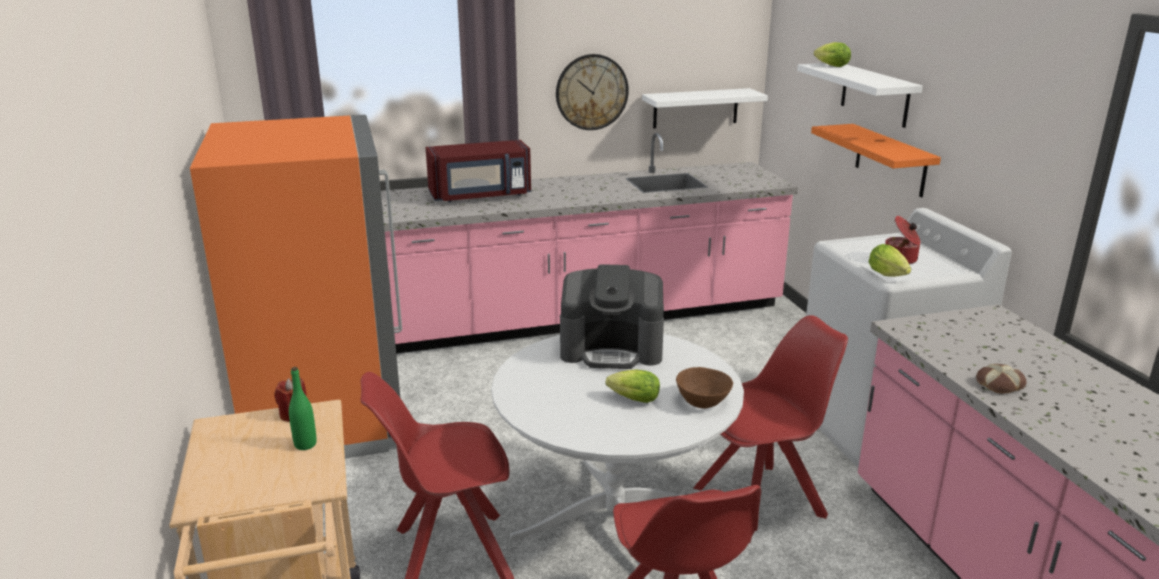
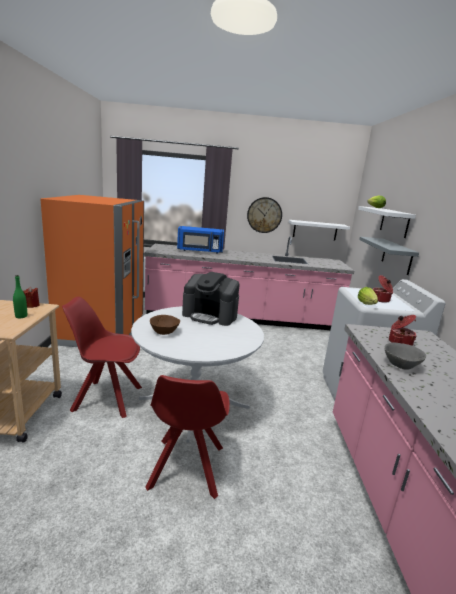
camera: 15 degrees right, 5 degrees down
red microwave [425,140,531,202] -> blue microwave [177,226,224,254]
lettuce [606,369,660,403] -> none
brown bowl [676,367,733,408] -> brown bowl moved to [150,315,180,335]
red chair [693,315,848,543] -> none
orange shelf [811,124,941,197] -> grey shelf [359,237,419,275]
bread [976,364,1026,394] -> grey bowl [384,343,426,370]
none -> cooking pot [389,315,417,346]

